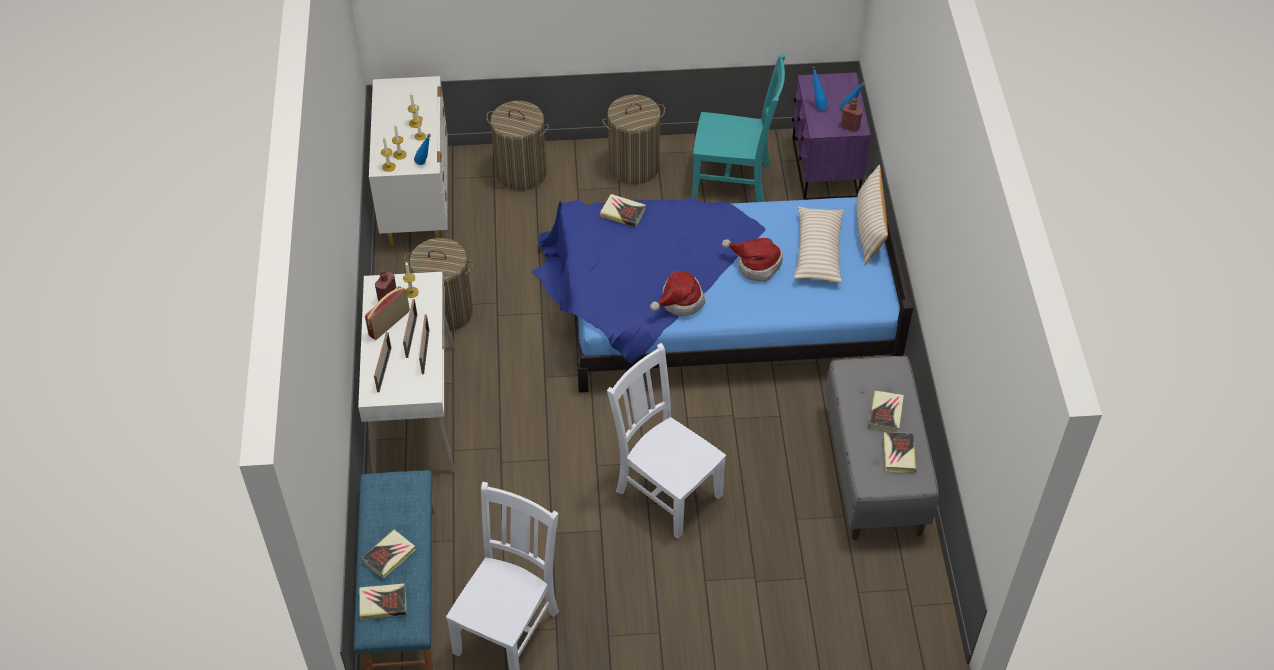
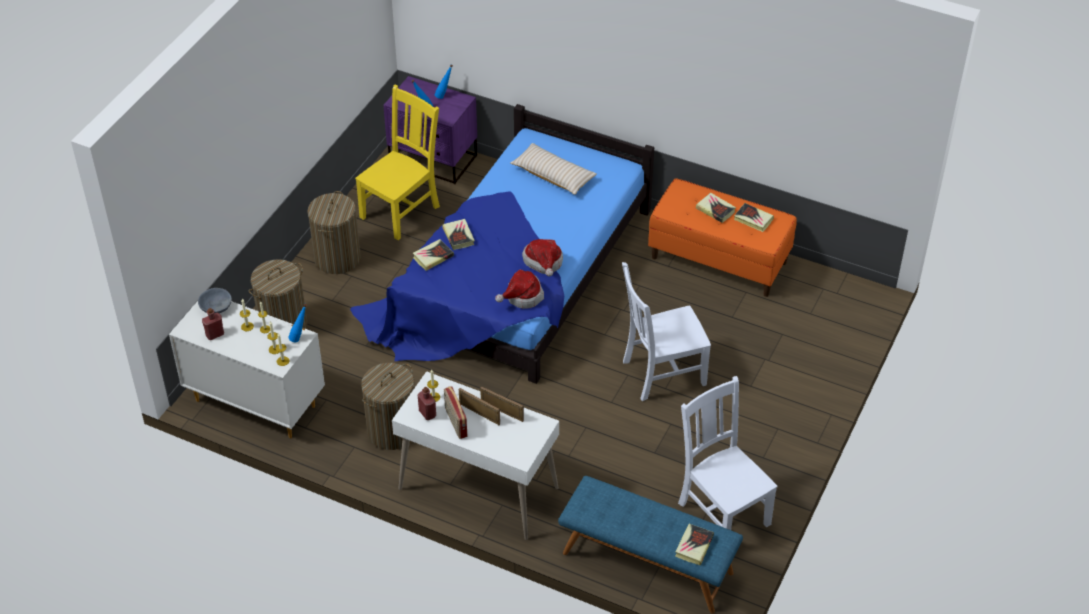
camera: 60 degrees left, 5 degrees down
book [362,530,416,579] -> book moved to [442,219,475,250]
picture frame [374,332,391,392] -> none
turquoise chair [692,54,785,202] -> yellow chair [355,84,440,240]
hat [722,238,783,282] -> hat moved to [495,269,544,309]
grey bench [825,356,939,540] -> orange bench [648,178,797,297]
red bottle [841,98,863,132] -> red bottle moved to [202,308,224,340]
beige pillow [856,165,888,265] -> none
none -> grey bowl [198,288,232,313]

